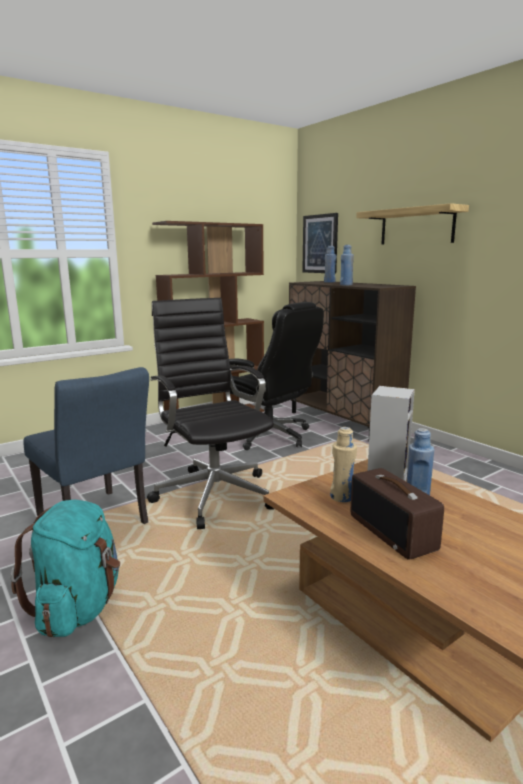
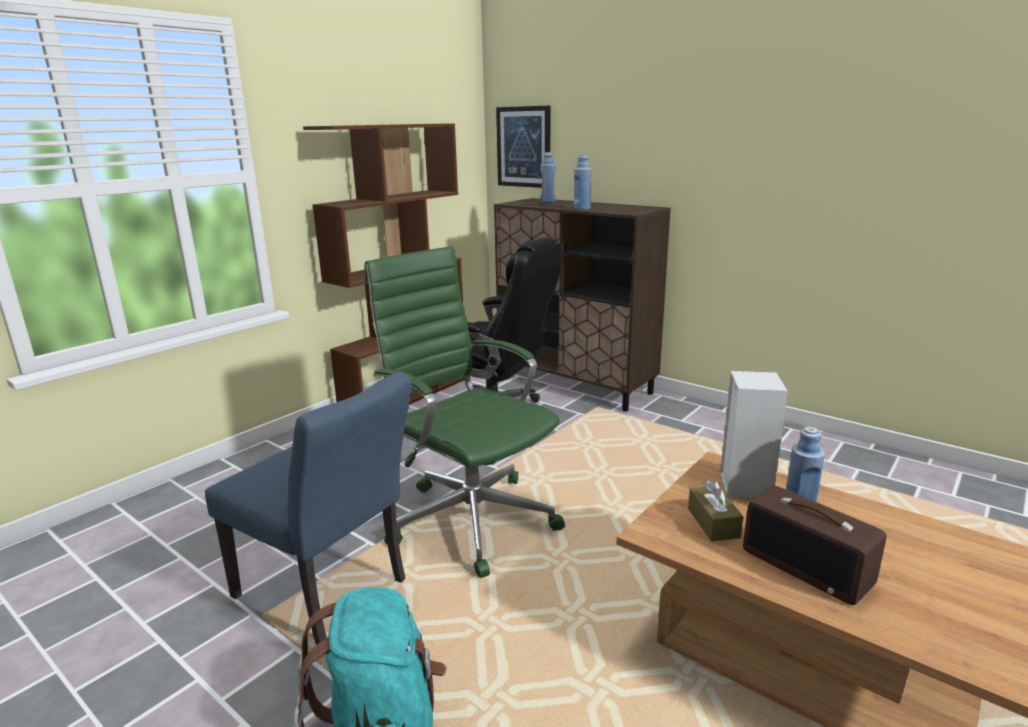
camera: 15 degrees left, 5 degrees up
black office chair [147,298,274,529] -> green office chair [365,246,565,578]
beige bottle [330,427,357,502] -> brown tissue box [688,480,744,541]
shelf [356,203,469,244] -> none

